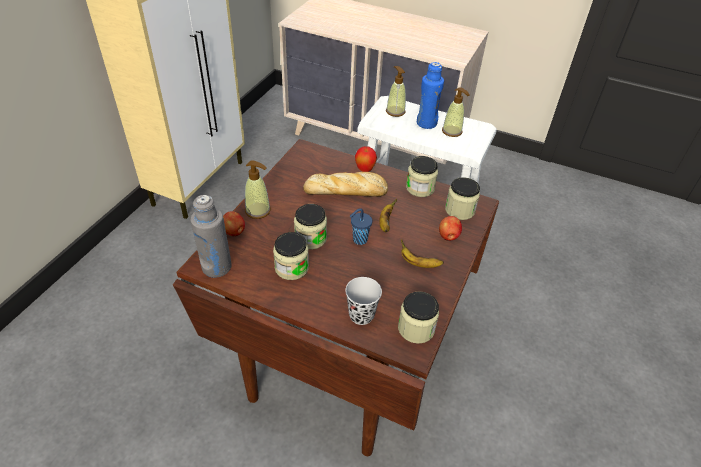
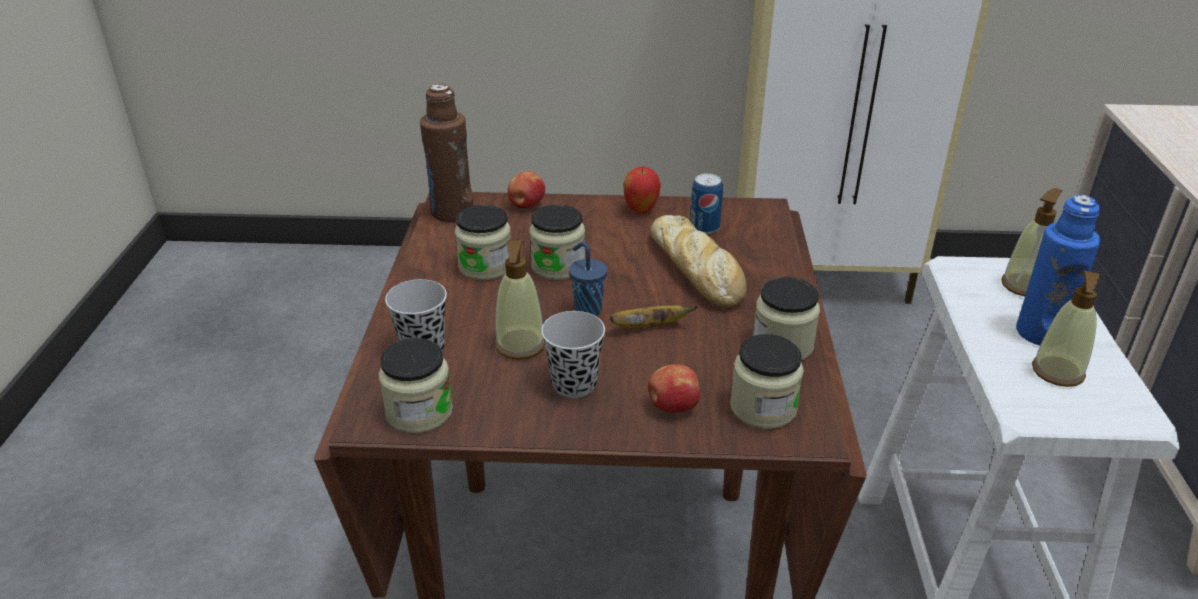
camera: 70 degrees right, 10 degrees down
grey bottle [190,195,232,278] -> brown bottle [420,84,474,222]
soap dispenser [245,160,271,219] -> soap dispenser moved to [495,241,545,360]
apple [355,146,377,172] -> apple moved to [623,166,661,214]
banana [401,240,444,268] -> black cup [541,311,605,398]
none -> can [690,173,723,234]

